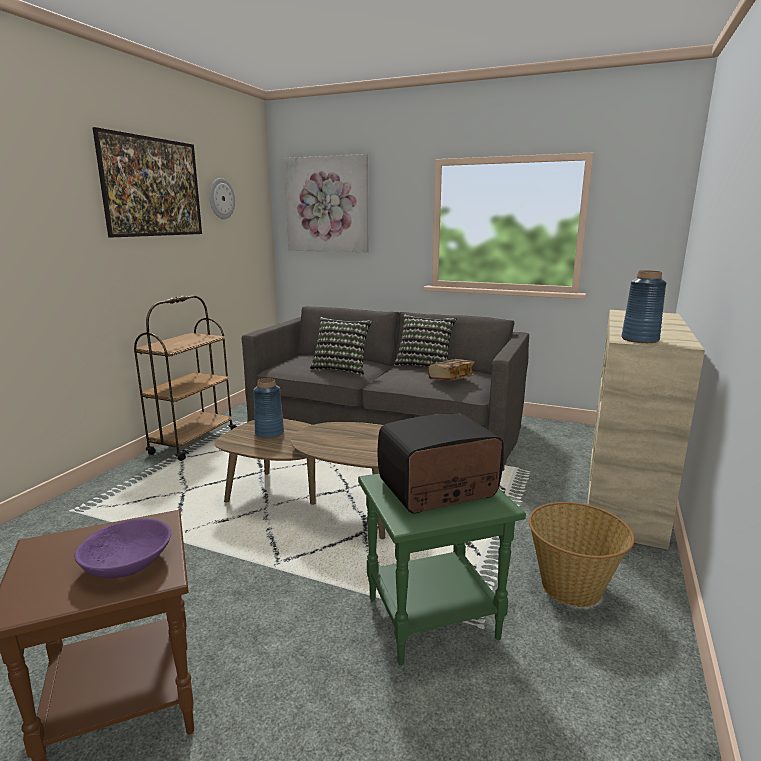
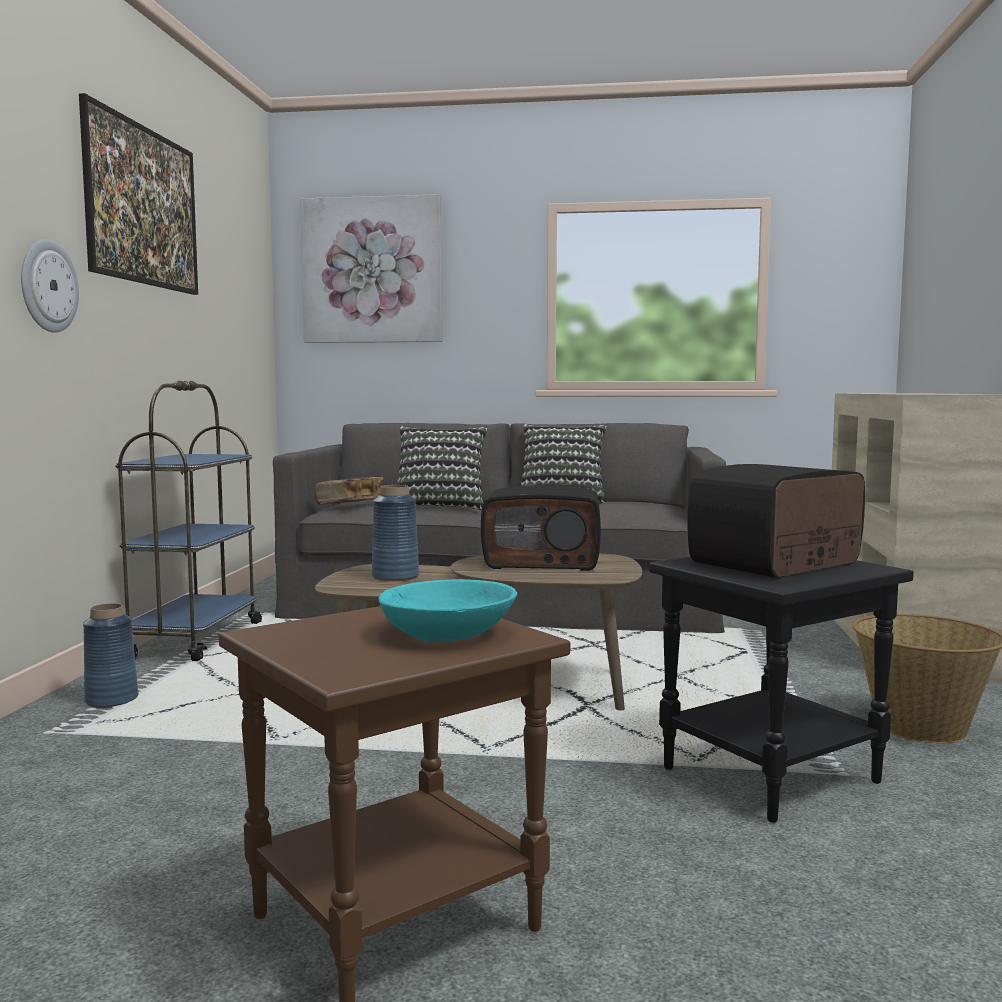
camera: 15 degrees left, 10 degrees down
purple bowl [74,519,171,578] -> turquoise bowl [378,579,517,642]
brown cart [134,296,237,461] -> blue cart [115,381,262,661]
wall clock [209,178,235,219] -> wall clock moved to [21,240,79,333]
green side table [358,474,526,665] -> black side table [649,557,914,823]
book [428,359,475,380] -> book moved to [315,476,384,505]
blue vase [621,270,666,343] -> blue vase moved to [83,603,138,708]
none -> radio [481,486,601,571]

